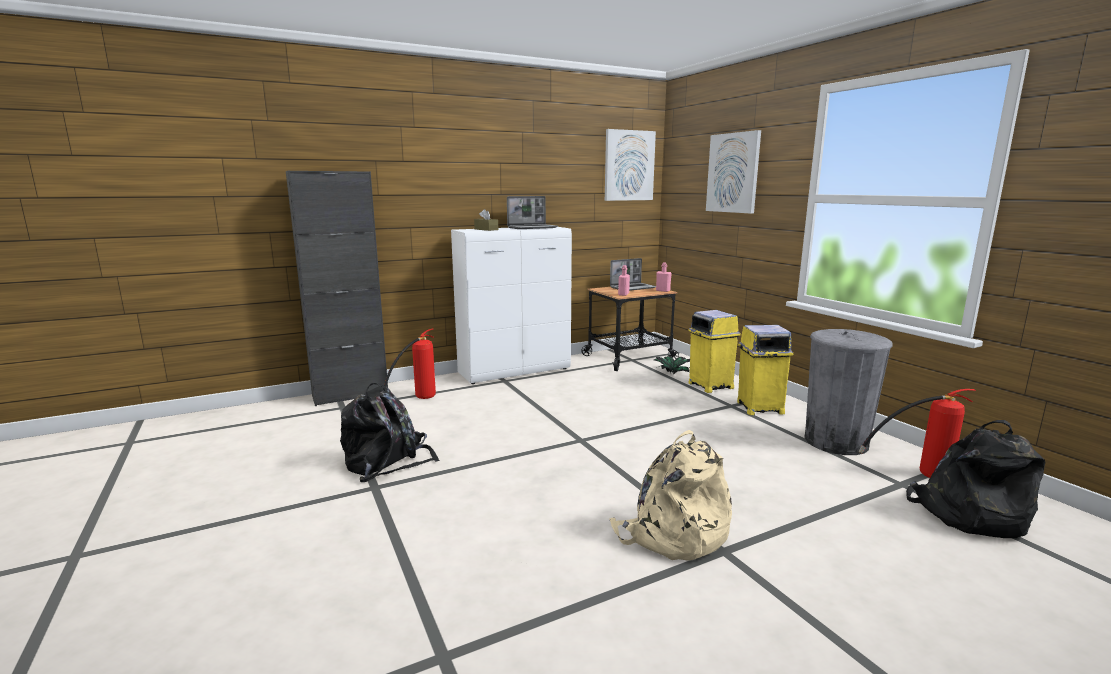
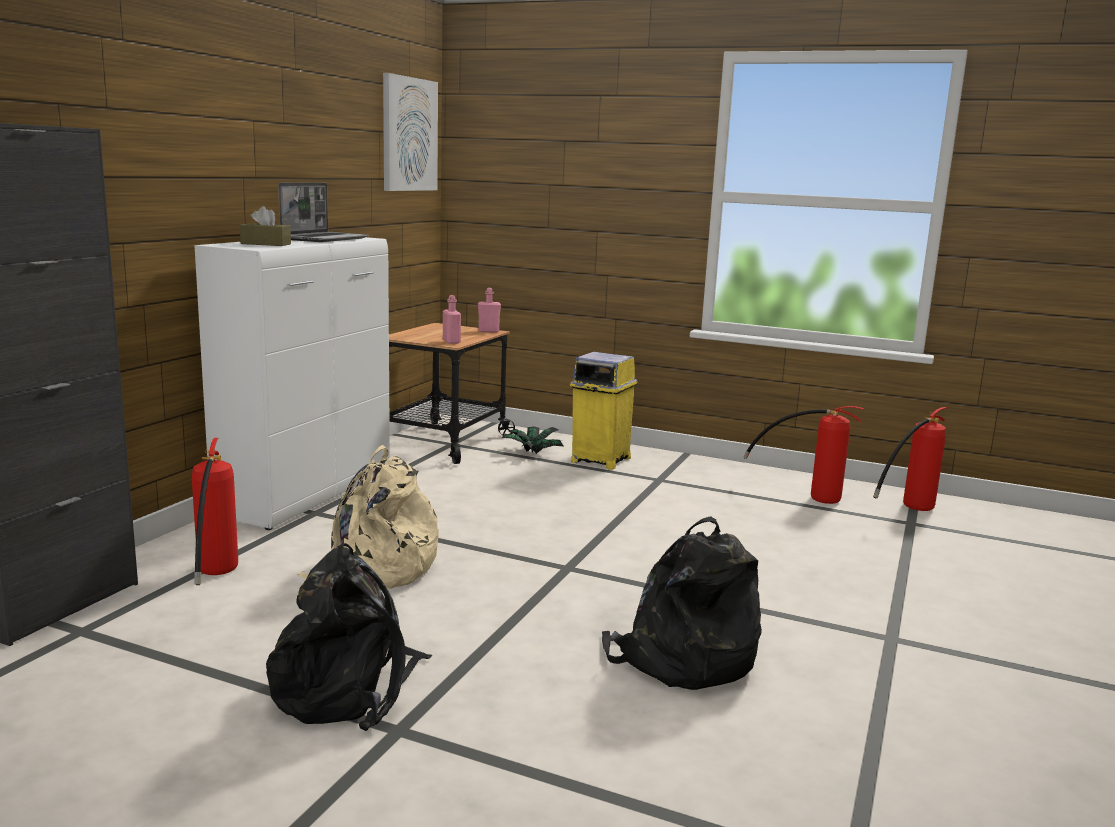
camera: 40 degrees left, 0 degrees up
beige backpack [609,430,732,561] -> beige backpack moved to [298,445,439,589]
laptop [610,258,656,291] -> none
picture [706,130,761,214] -> none
yellow trash can [737,325,793,415] -> none
grey trash can [804,329,892,455] -> fire extinguisher [743,406,864,504]
black backpack [906,420,1045,538] -> black backpack moved to [602,516,762,690]

